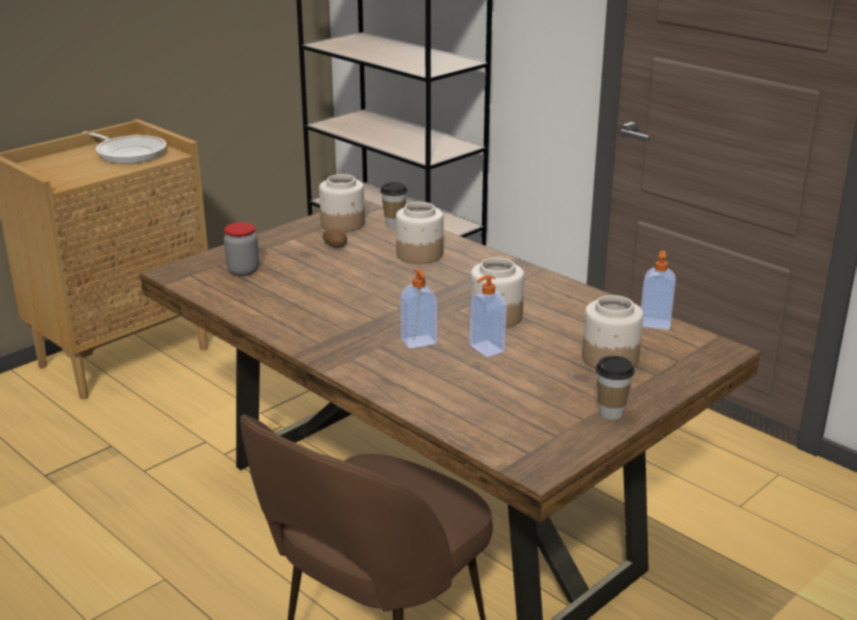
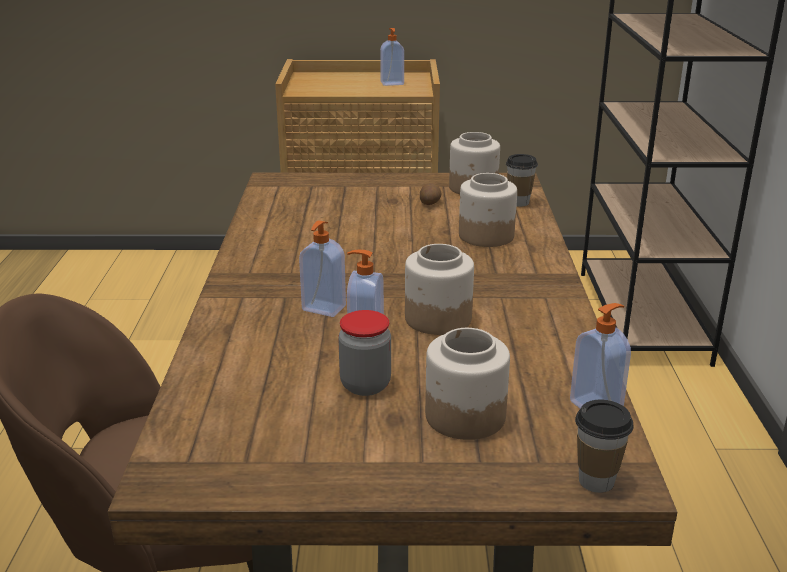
camera: 45 degrees right, 0 degrees up
frying pan [82,131,167,164] -> soap dispenser [380,28,404,86]
jar [224,222,259,276] -> jar moved to [338,310,391,396]
cup [595,356,635,420] -> cup moved to [575,400,634,493]

